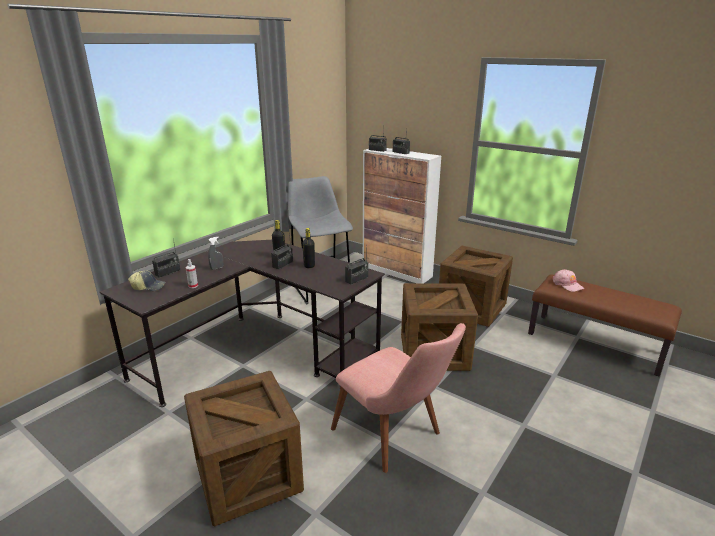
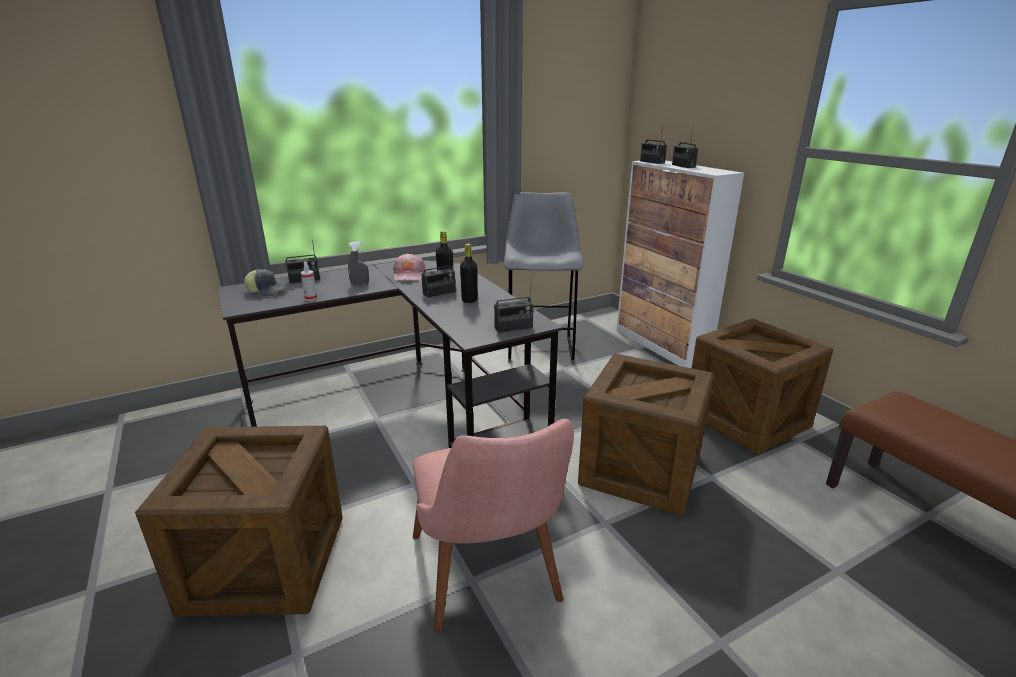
camera: 25 degrees right, 0 degrees up
pink cap [553,269,584,292] -> pink cap moved to [393,253,425,281]

